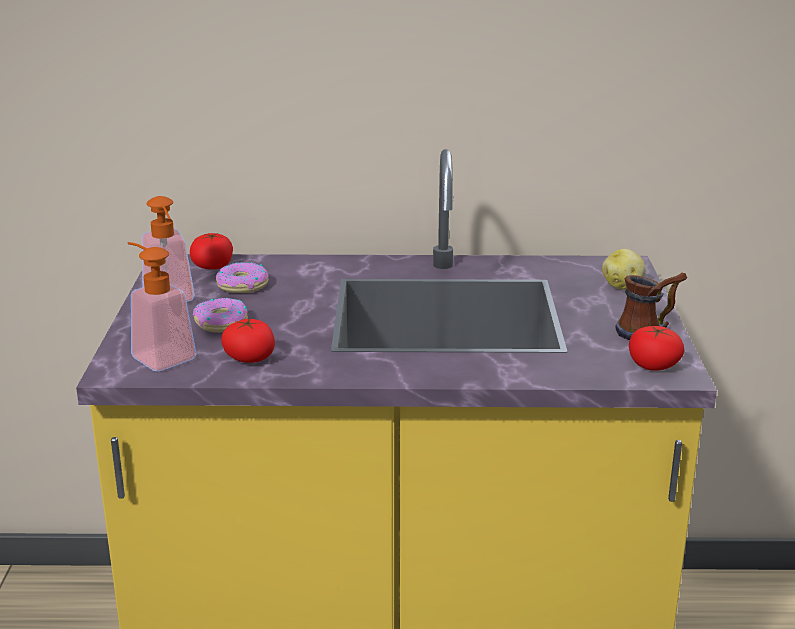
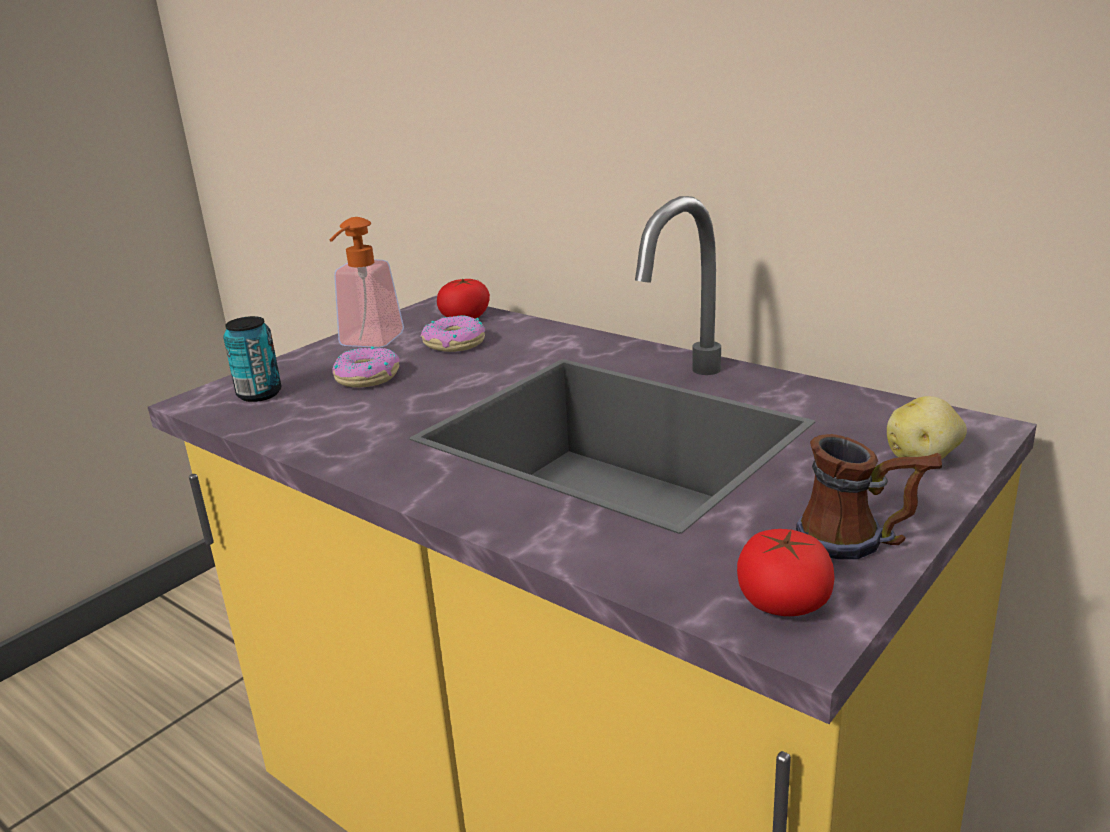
camera: 40 degrees right, 0 degrees up
soap dispenser [127,242,197,371] -> can [223,316,281,402]
tomato [221,317,275,363] -> none

